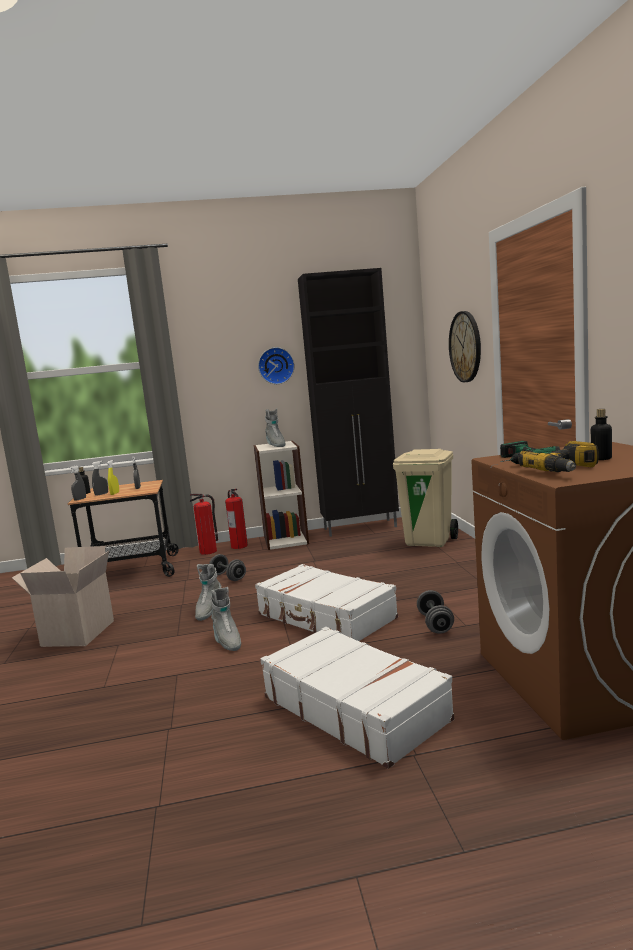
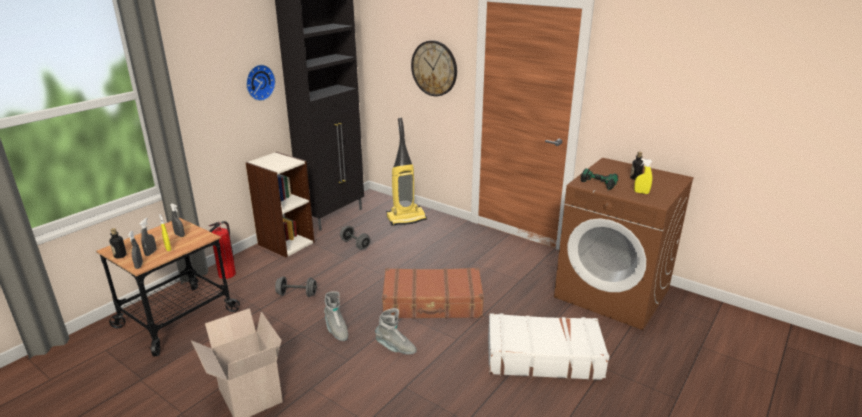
camera: 45 degrees left, 15 degrees up
fire extinguisher [225,489,248,549] -> none
white suitcase [255,564,398,641] -> brown suitcase [382,268,484,319]
grey boot [265,408,286,447] -> none
beige trash can [393,449,458,547] -> vacuum cleaner [387,118,427,226]
grey dumbbell [417,590,454,633] -> grey dumbbell moved to [340,226,371,249]
power drill [518,441,599,472] -> yellow spray bottle [634,159,652,194]

